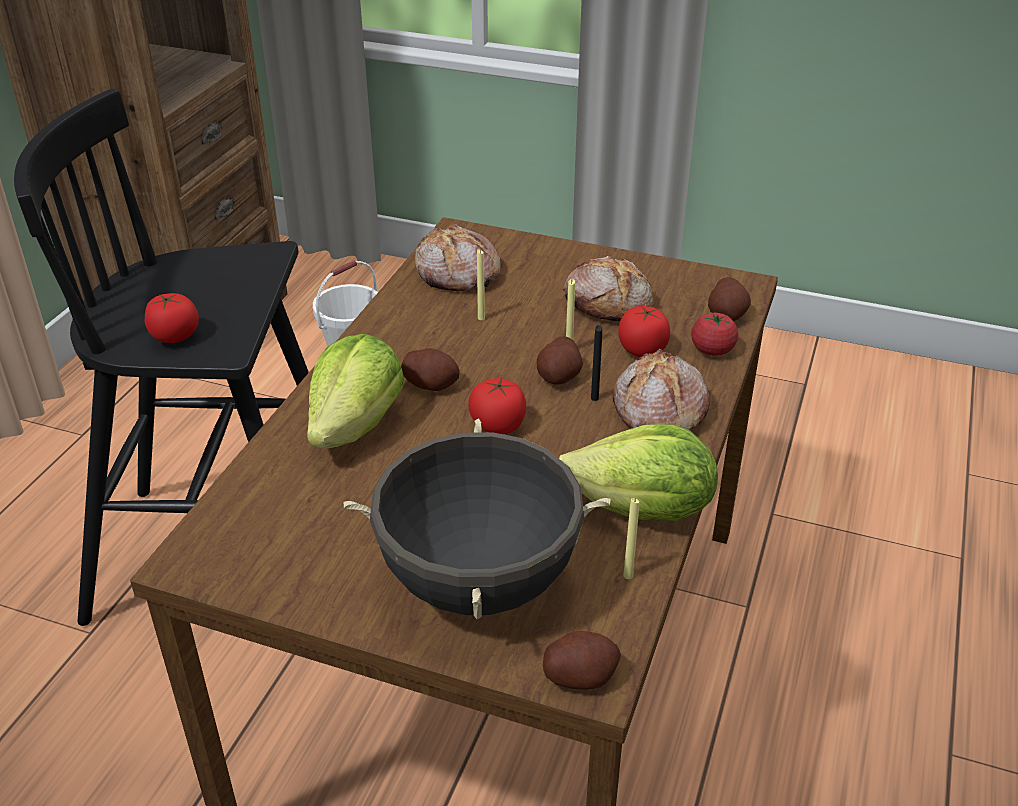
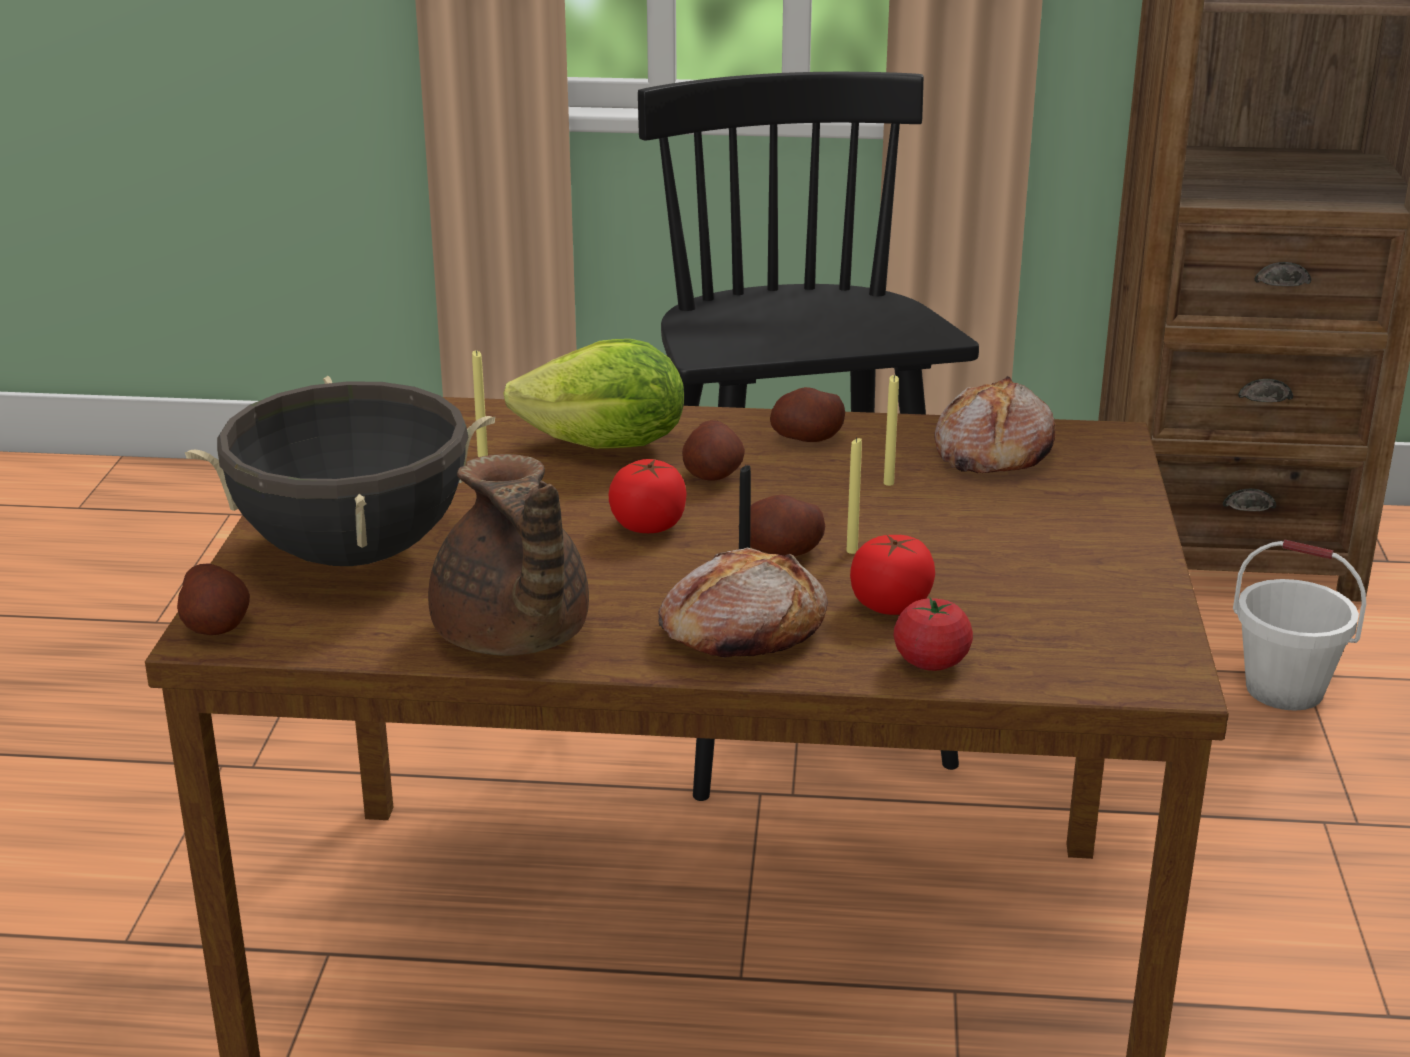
camera: 75 degrees right, 10 degrees down
tomato [145,293,199,343] -> none
lettuce [559,424,718,521] -> brown teapot [428,454,589,656]
bread [563,256,653,321] -> none
yellow candle [623,498,639,579] -> yellow candle moved to [472,350,488,457]
potato [708,277,751,321] -> potato moved to [770,387,845,442]

